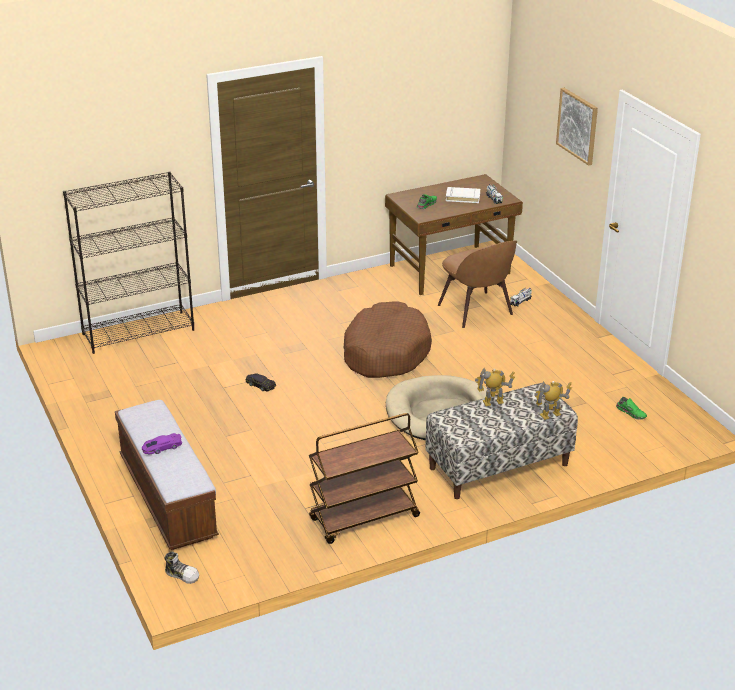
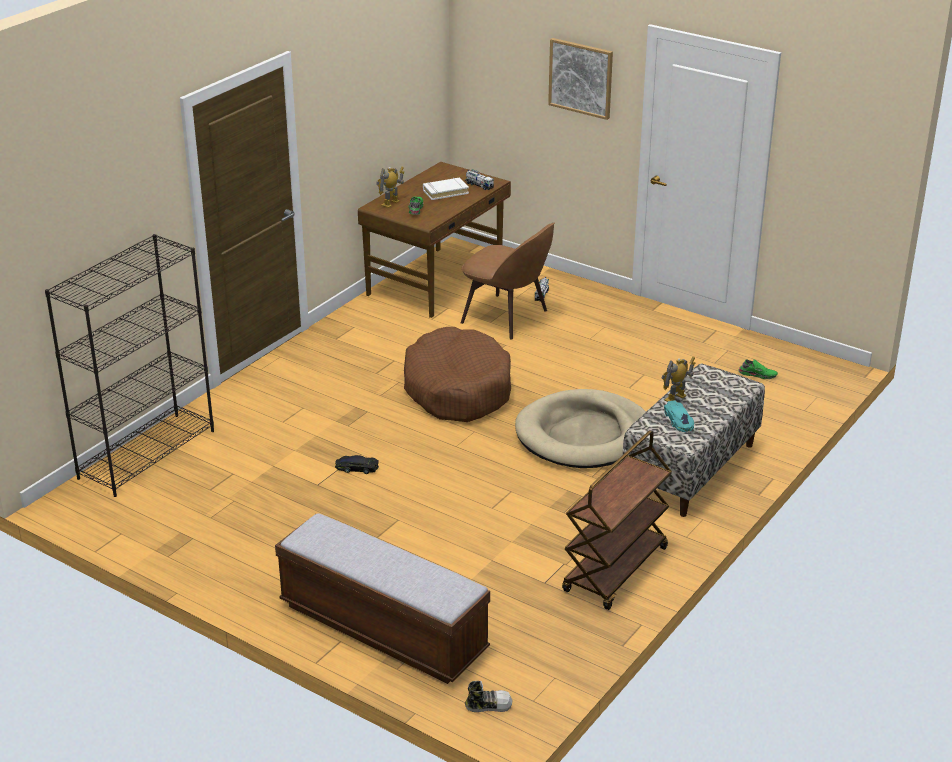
camera: 30 degrees left, 0 degrees up
purple toy car [142,433,182,455] -> none
toy robot [534,381,572,420] -> toy robot moved to [376,166,404,208]
none -> turquoise toy car [664,400,694,432]

